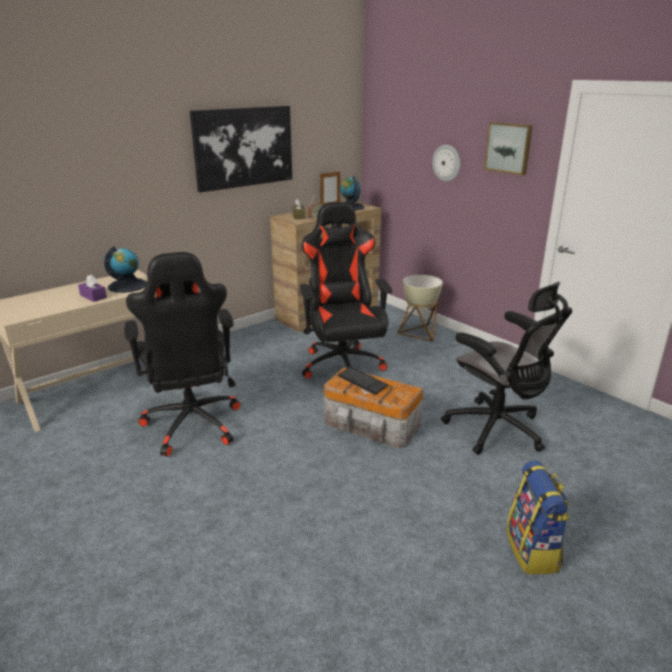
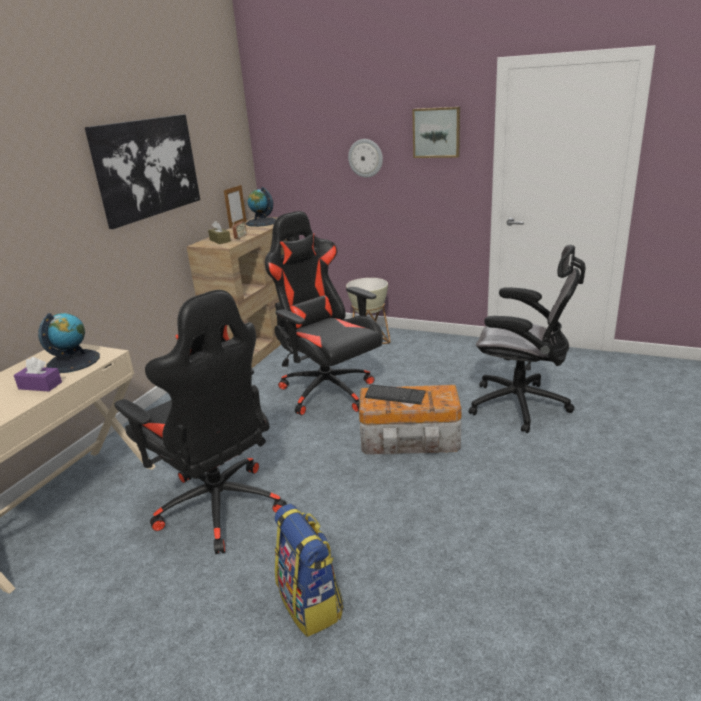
camera: 25 degrees left, 0 degrees up
backpack [506,461,570,574] -> backpack moved to [274,504,343,637]

